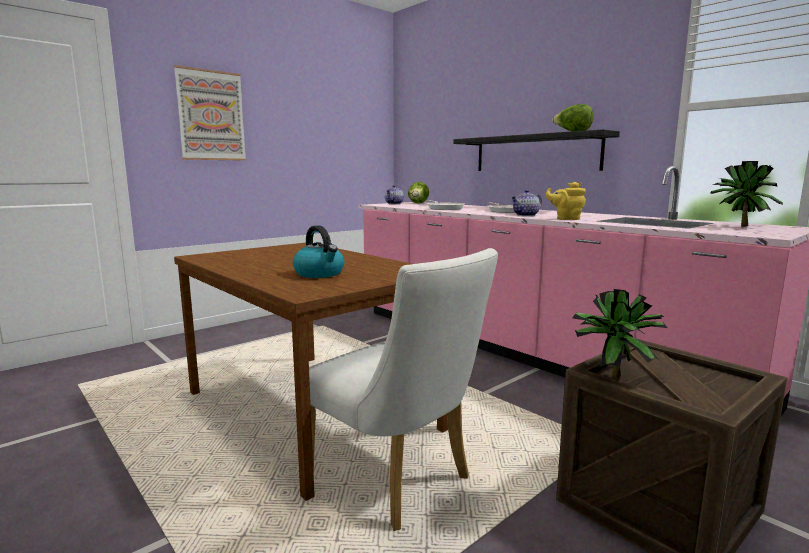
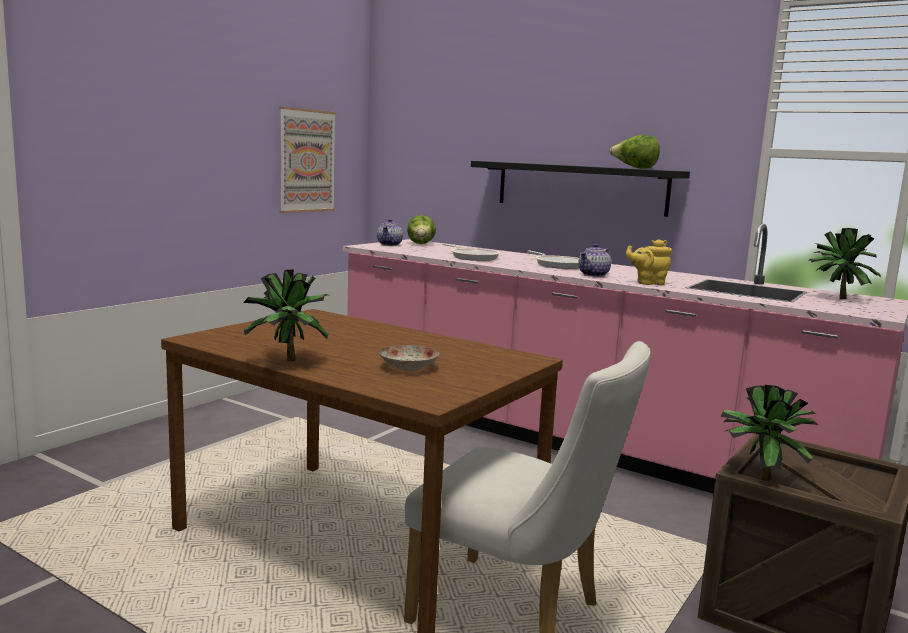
camera: 15 degrees left, 0 degrees up
picture [174,65,246,161] -> picture moved to [279,106,336,213]
kettle [293,225,345,278] -> plate [379,345,439,371]
none -> potted plant [243,269,329,362]

